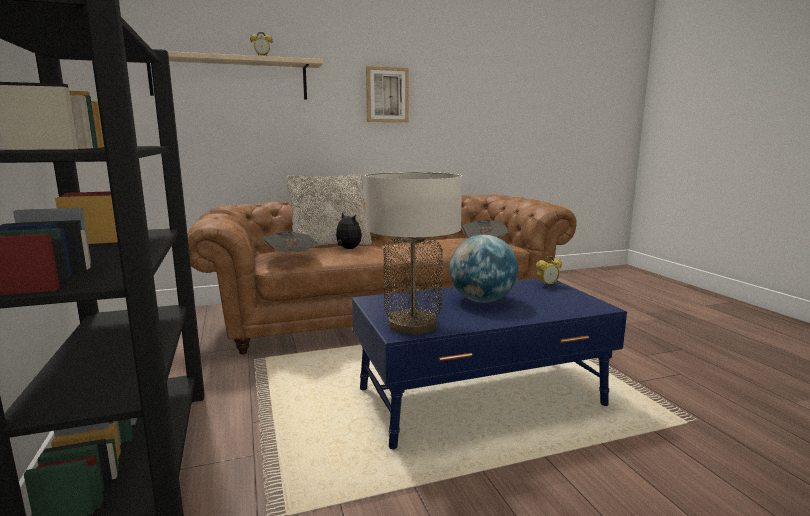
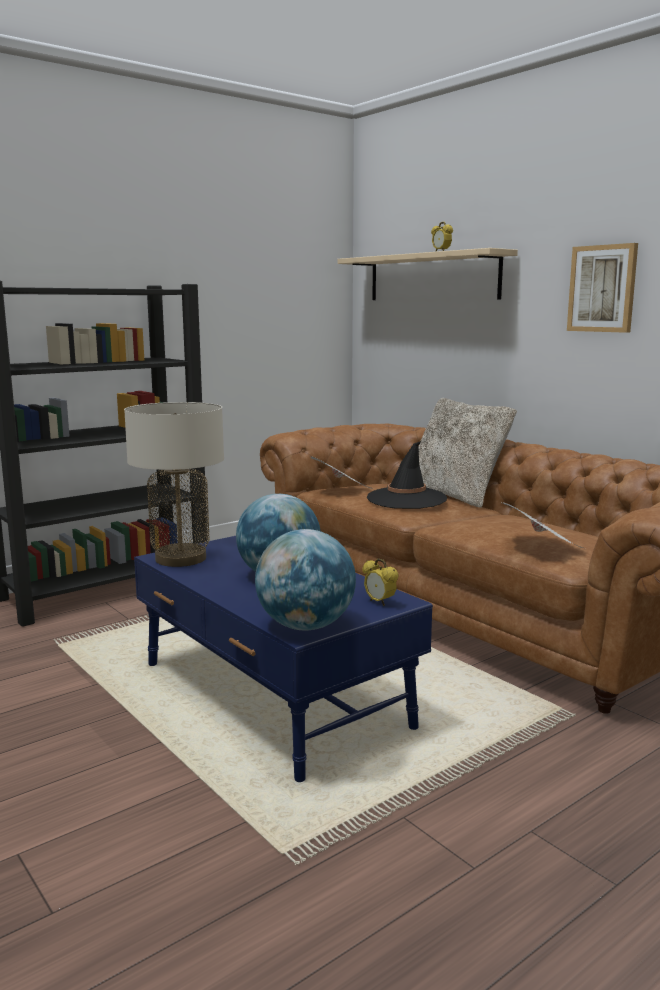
camera: 70 degrees right, 0 degrees up
plush toy [332,212,362,249] -> black hat [367,441,447,509]
none -> globe [255,529,356,631]

